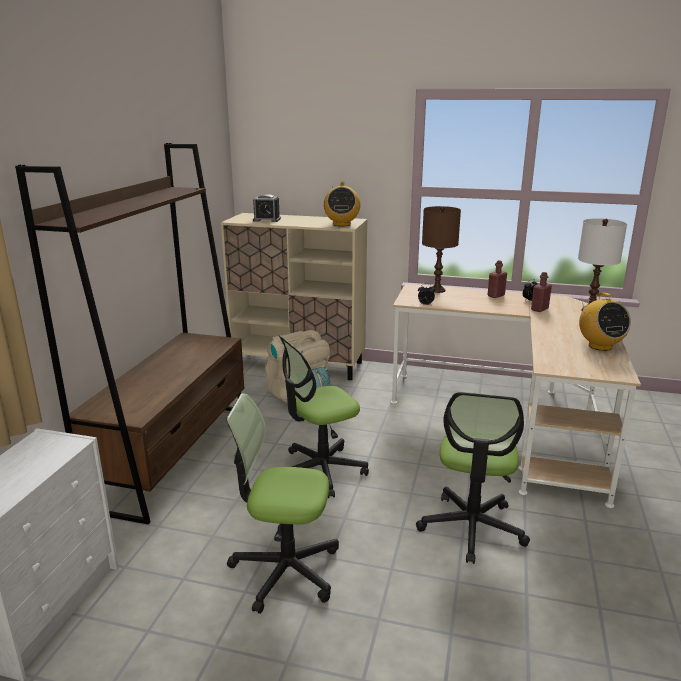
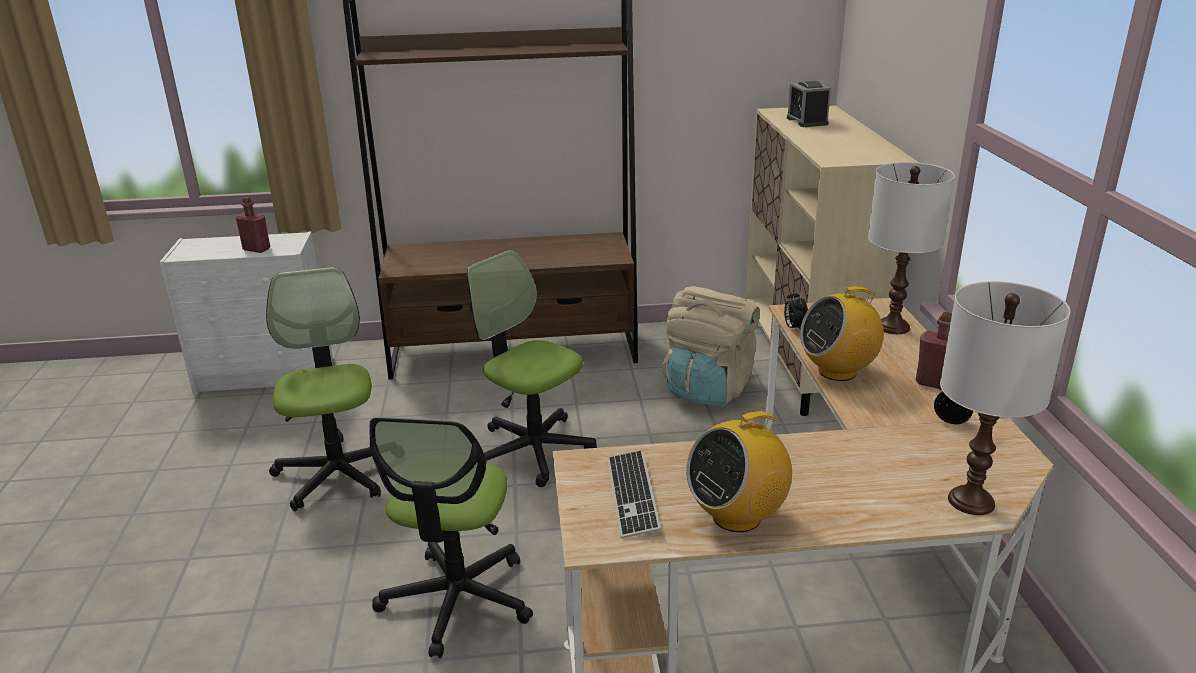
camera: 70 degrees right, 5 degrees up
radio [324,181,360,227] -> radio moved to [800,286,884,381]
office chair [416,392,530,564] -> office chair turned 75 degrees counterclockwise [369,417,533,658]
brown table lamp [422,206,461,293] -> white table lamp [868,162,955,334]
red bottle [531,272,552,312] -> red bottle moved to [236,197,270,253]
none -> keyboard [608,450,661,539]

